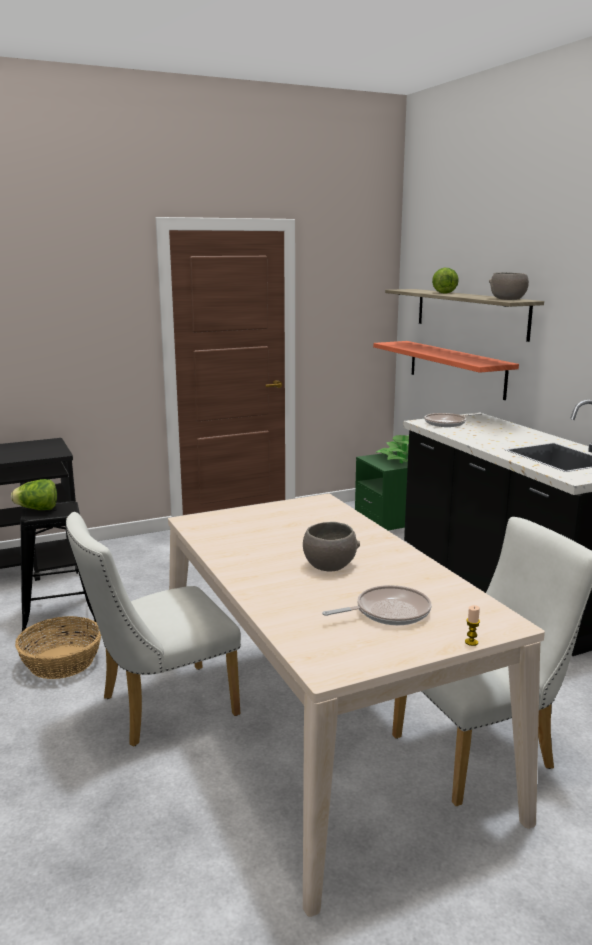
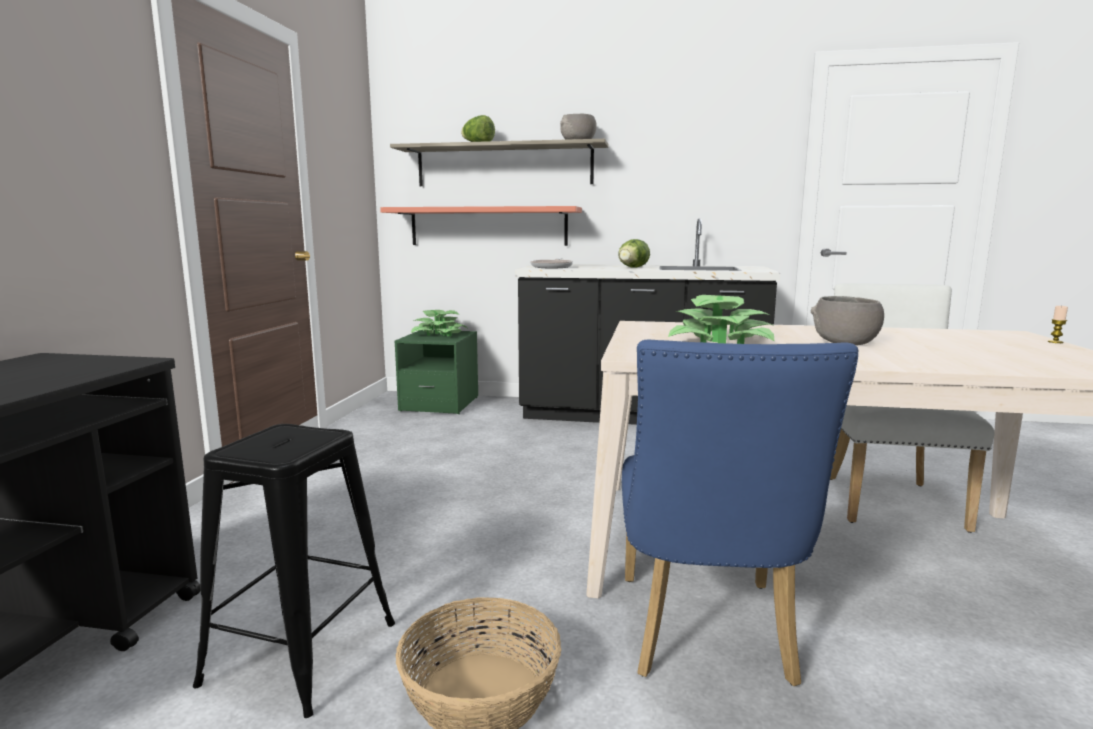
camera: 55 degrees left, 5 degrees down
lettuce [11,479,57,510] -> lettuce moved to [618,239,650,268]
white chair [66,512,241,746] -> blue chair [622,340,858,686]
frying pan [322,585,432,625] -> none
none -> potted plant [668,295,775,344]

